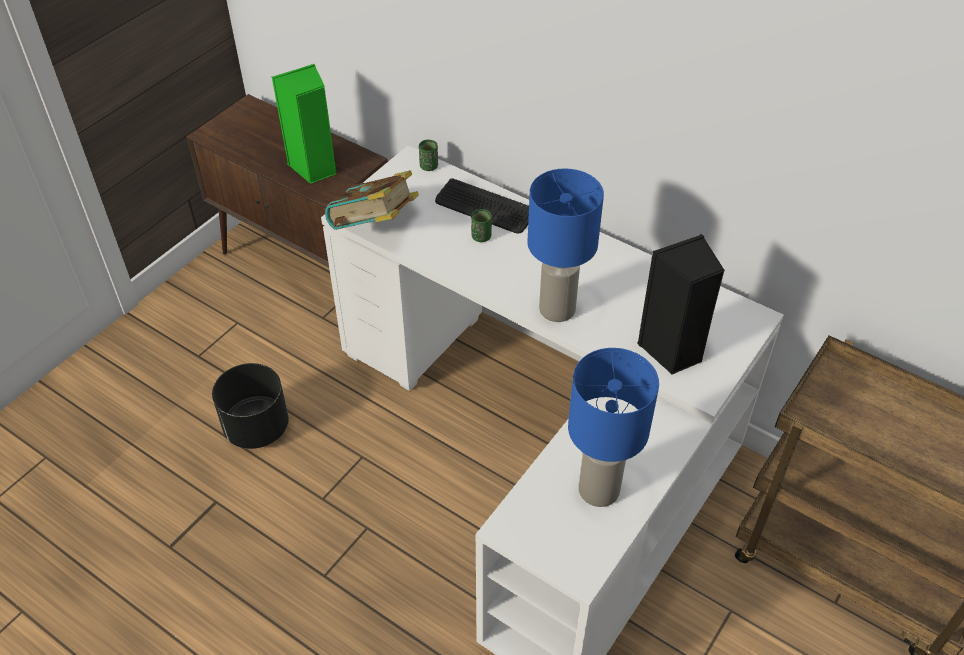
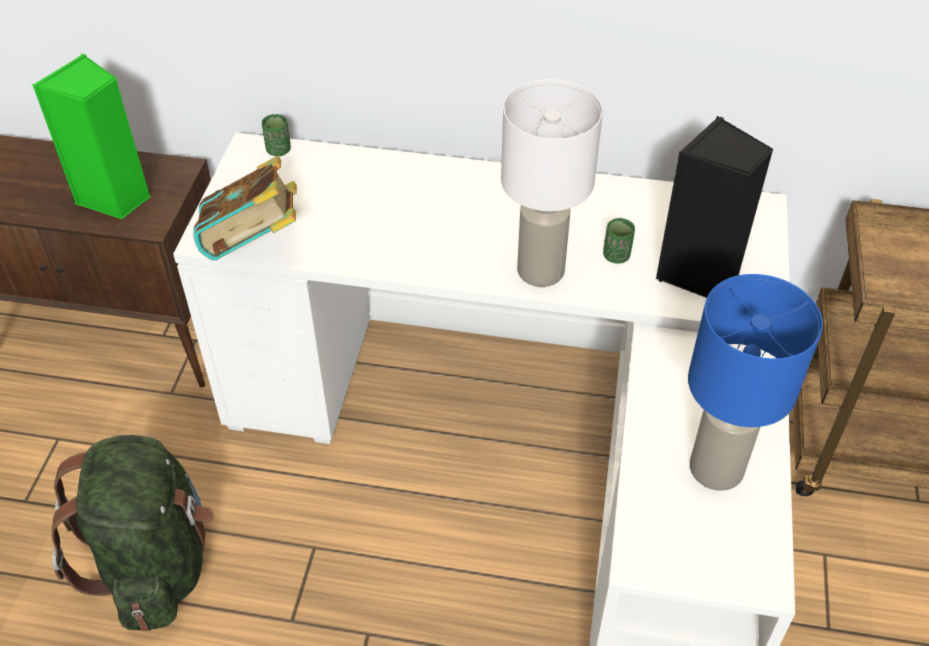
camera: 25 degrees left, 0 degrees up
black planter [212,363,289,449] -> green backpack [52,435,214,631]
keyboard [435,178,529,234] -> none
green cup [471,209,492,242] -> green cup moved to [603,218,635,264]
blue table lamp [528,169,604,322] -> white table lamp [501,79,603,287]

